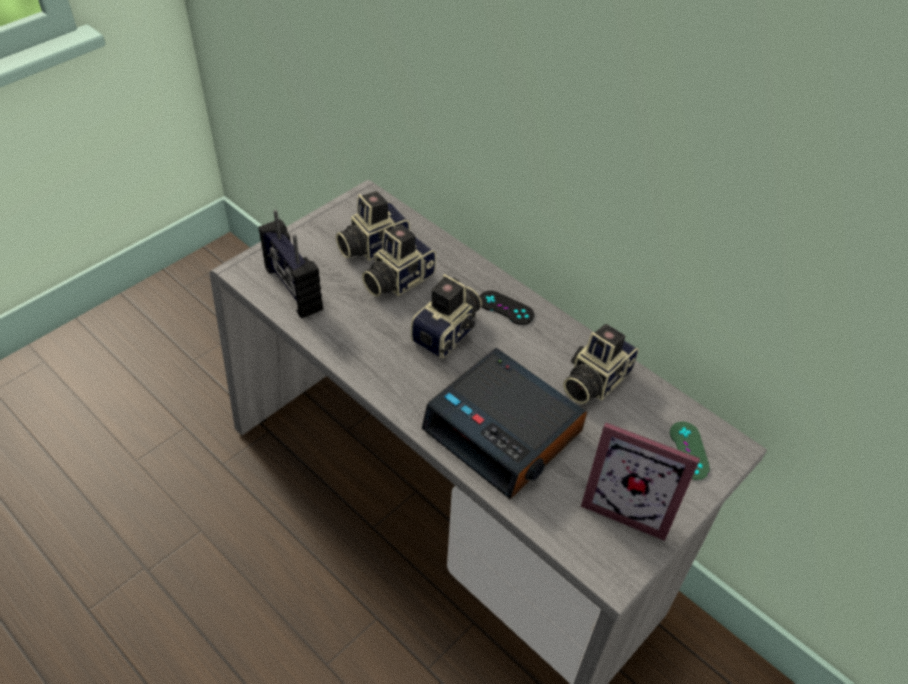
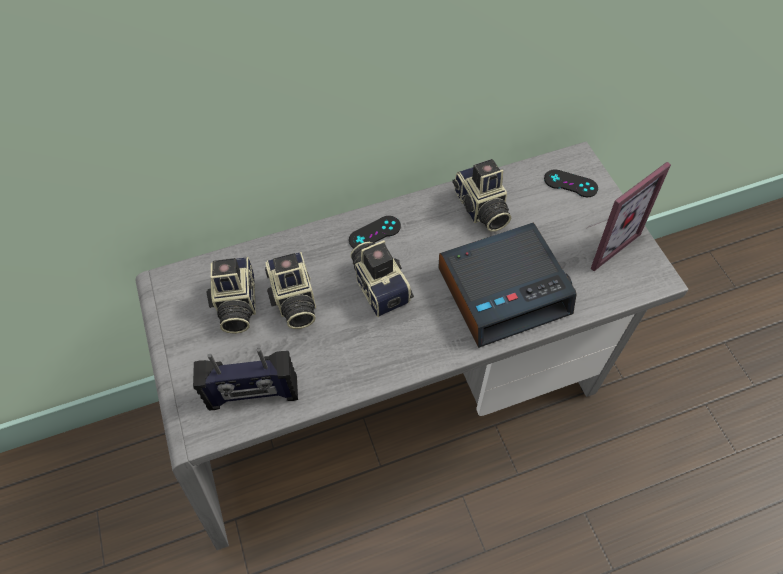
camera: 60 degrees left, 10 degrees up
green game controller [670,421,710,480] -> black game controller [544,169,598,197]

